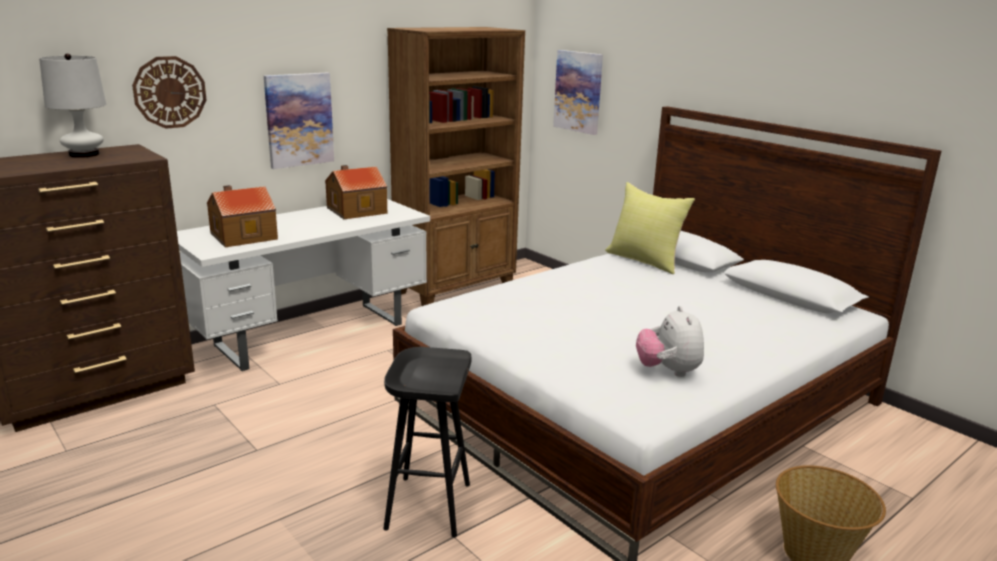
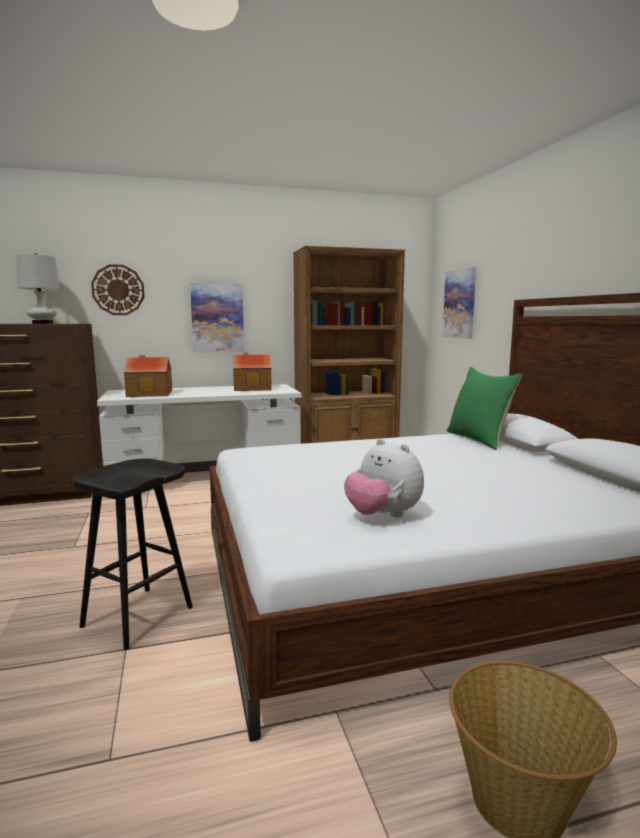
camera: 25 degrees right, 10 degrees down
yellow pillow [605,182,695,274] -> green pillow [447,367,522,450]
plush toy [636,306,704,377] -> plush toy turned 60 degrees counterclockwise [344,439,424,518]

